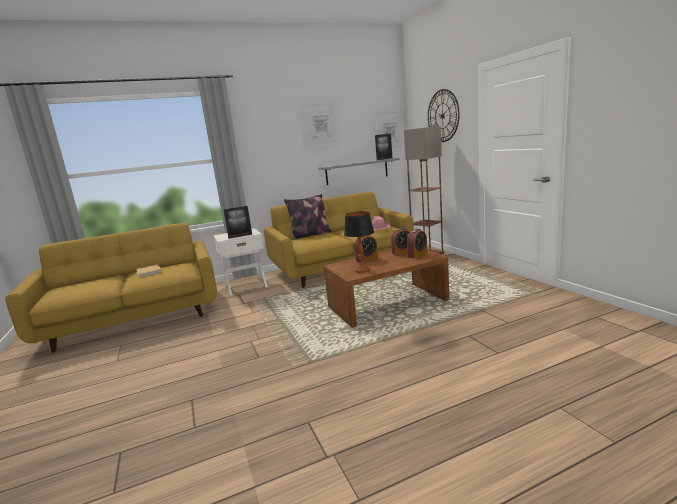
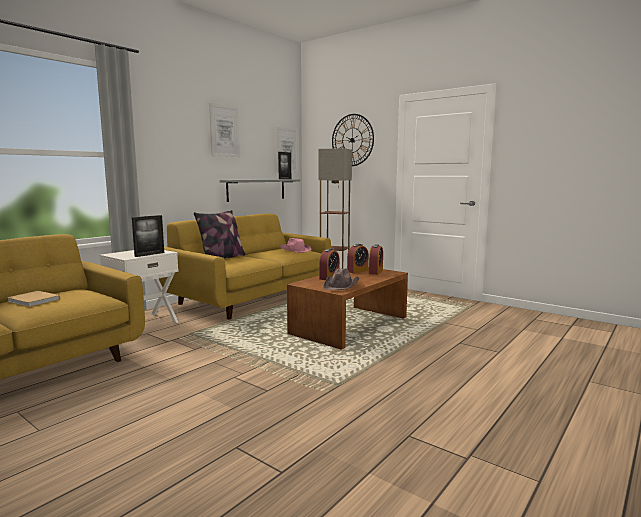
camera: 30 degrees left, 5 degrees down
table lamp [344,211,374,273] -> brown hat [323,269,359,290]

